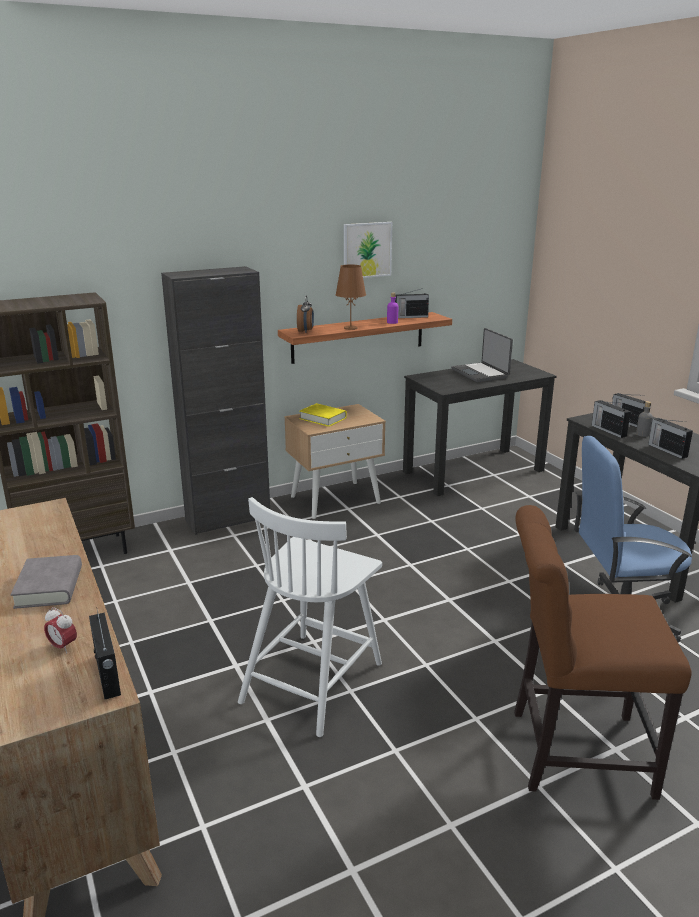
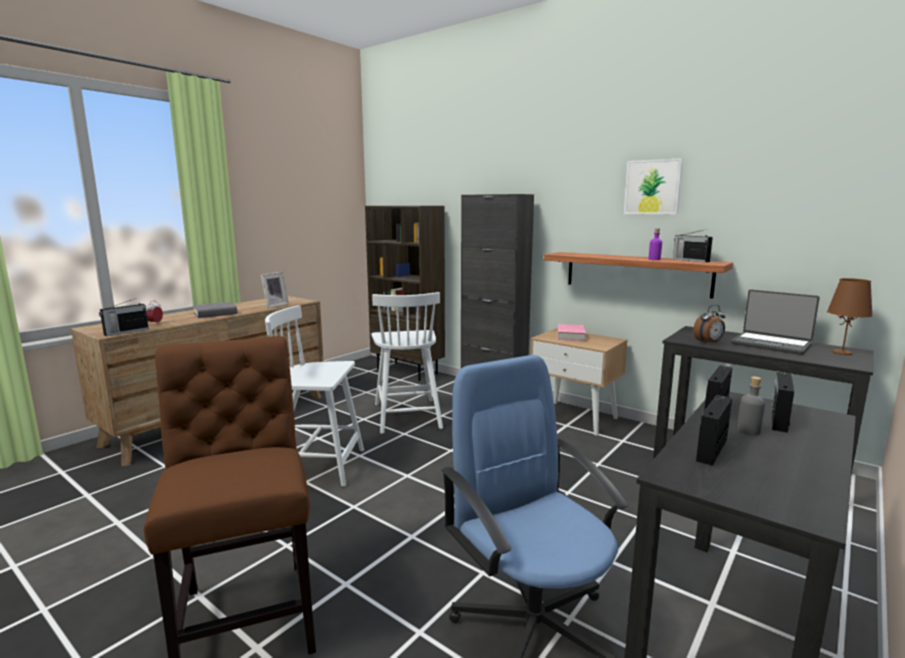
camera: 65 degrees right, 10 degrees down
alarm clock [297,296,314,332] -> alarm clock moved to [693,305,725,344]
yellow book [300,403,347,427] -> pink book [558,324,587,341]
brown table lamp [335,264,366,330] -> brown table lamp moved to [827,278,873,355]
laptop [451,328,513,382] -> laptop turned 90 degrees counterclockwise [731,290,820,355]
none -> picture frame [261,272,289,308]
none -> white chair [371,292,443,434]

